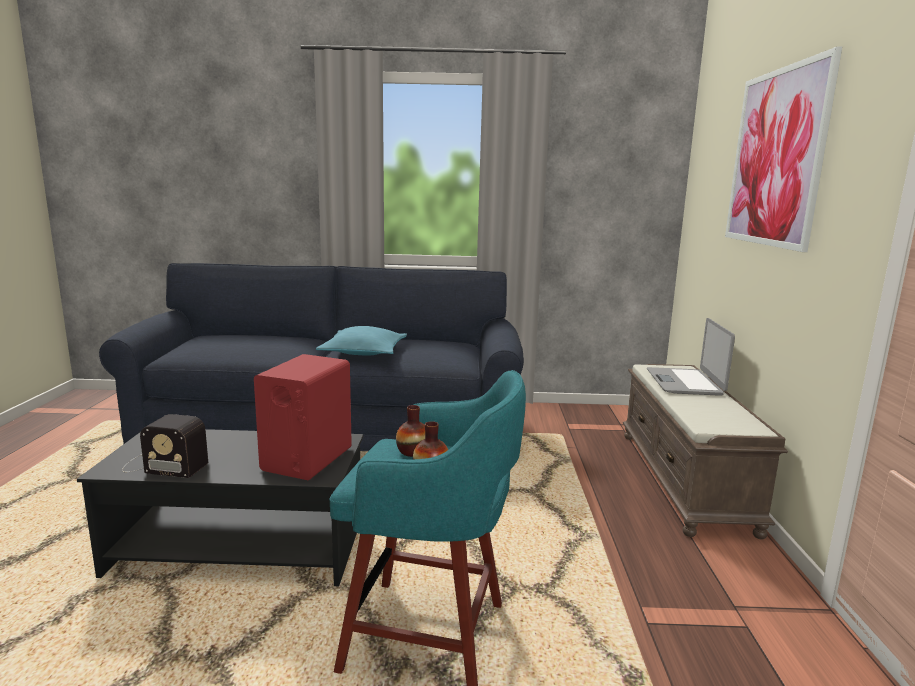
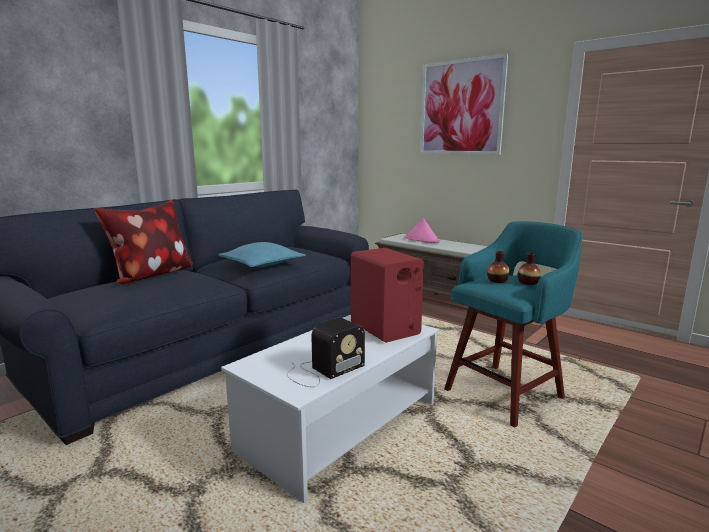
camera: 50 degrees left, 0 degrees up
black coffee table [77,429,364,586] -> white coffee table [221,315,439,503]
laptop [647,318,735,396] -> pink hat [404,218,440,243]
none -> pillow [94,200,193,284]

